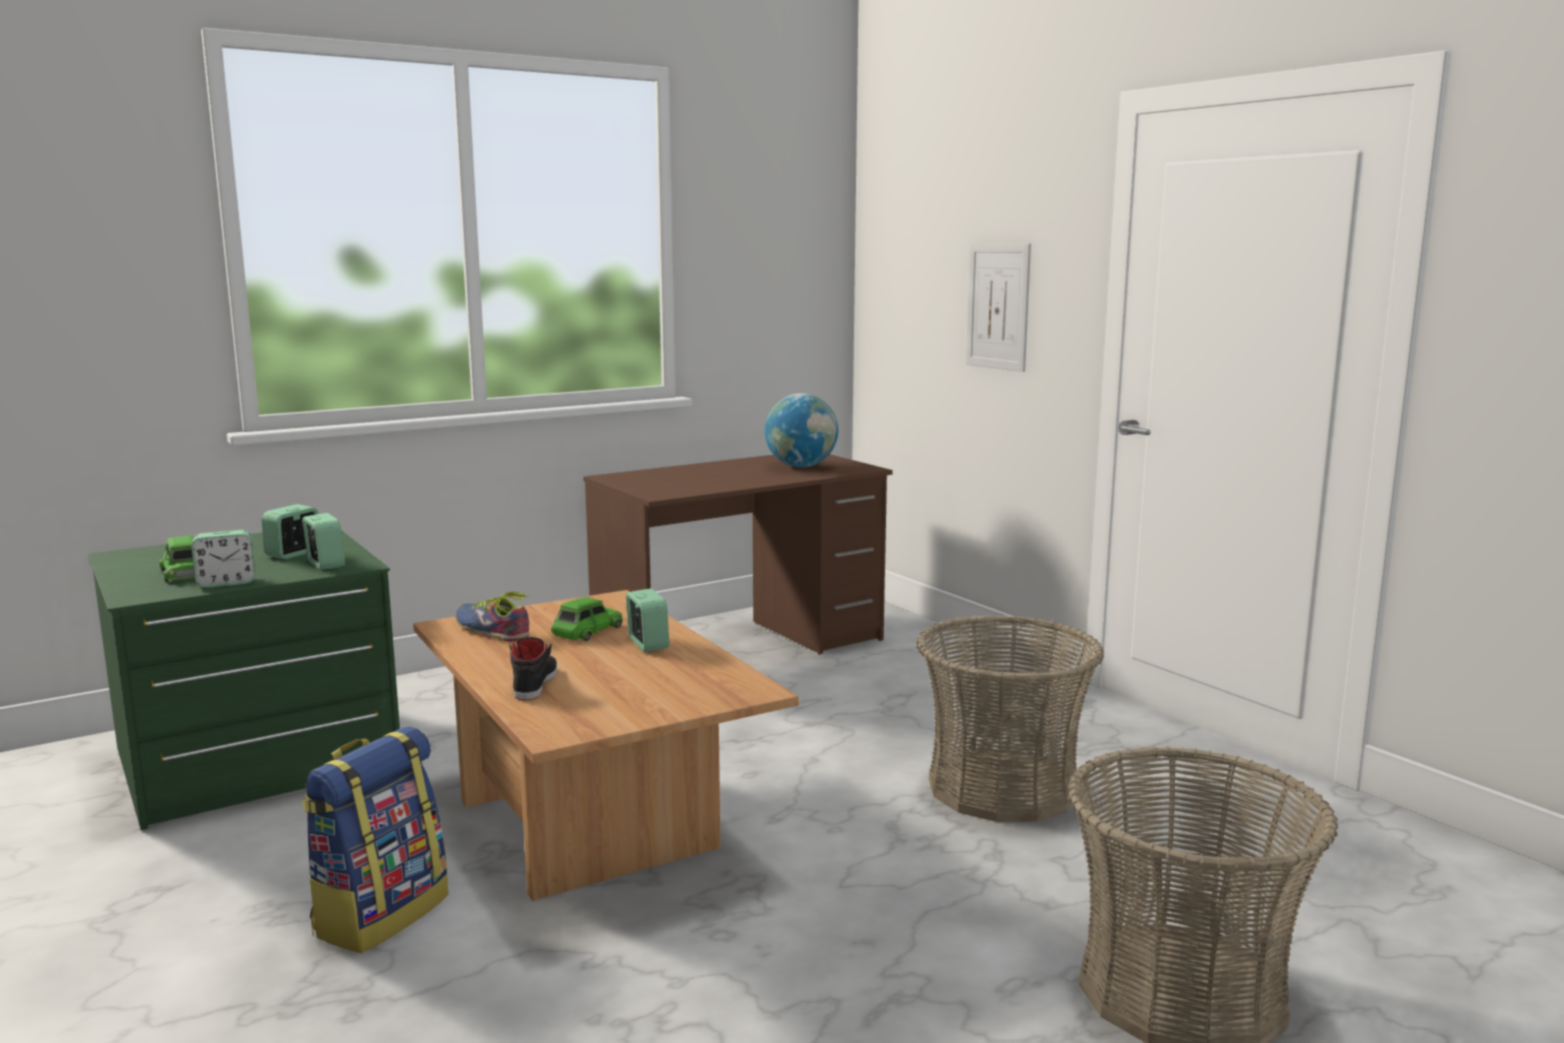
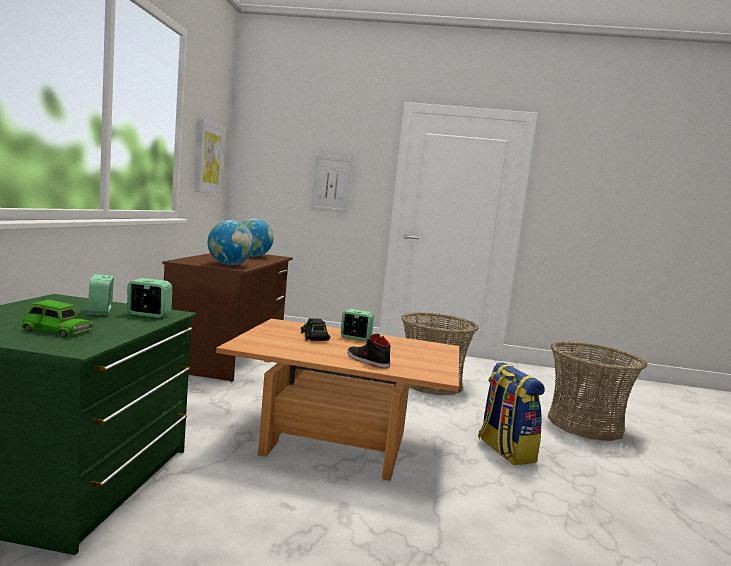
camera: 50 degrees left, 5 degrees down
alarm clock [191,530,256,588] -> none
backpack [302,727,448,953] -> backpack moved to [478,362,545,465]
shoe [455,591,530,642] -> none
green toy car [551,597,623,641] -> black toy car [301,318,330,341]
none -> picture [195,119,226,194]
none -> globe [208,220,254,266]

